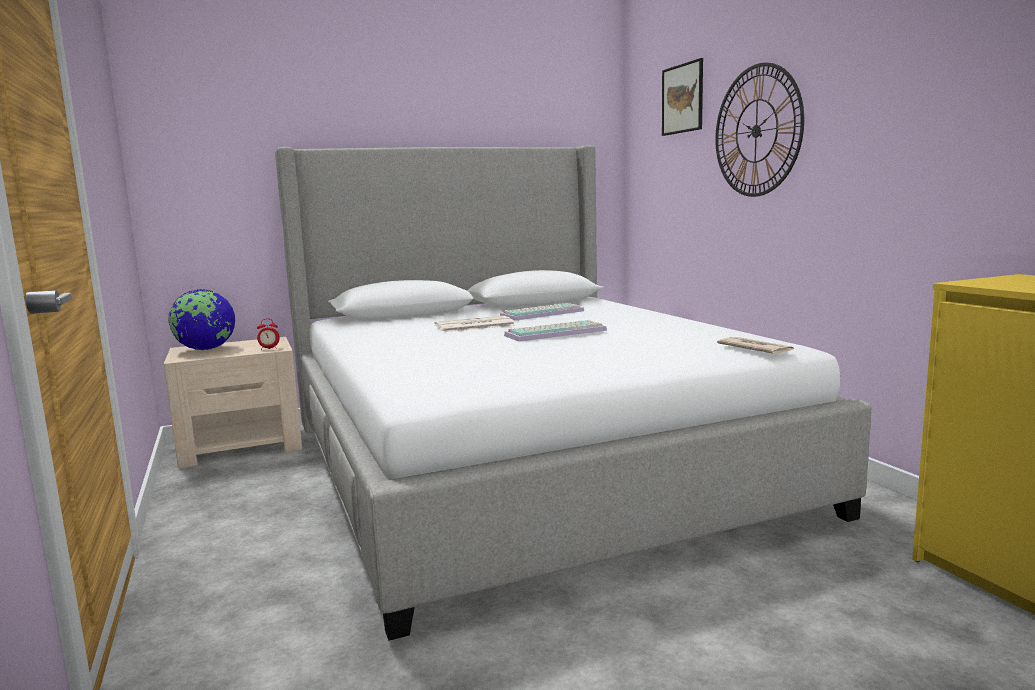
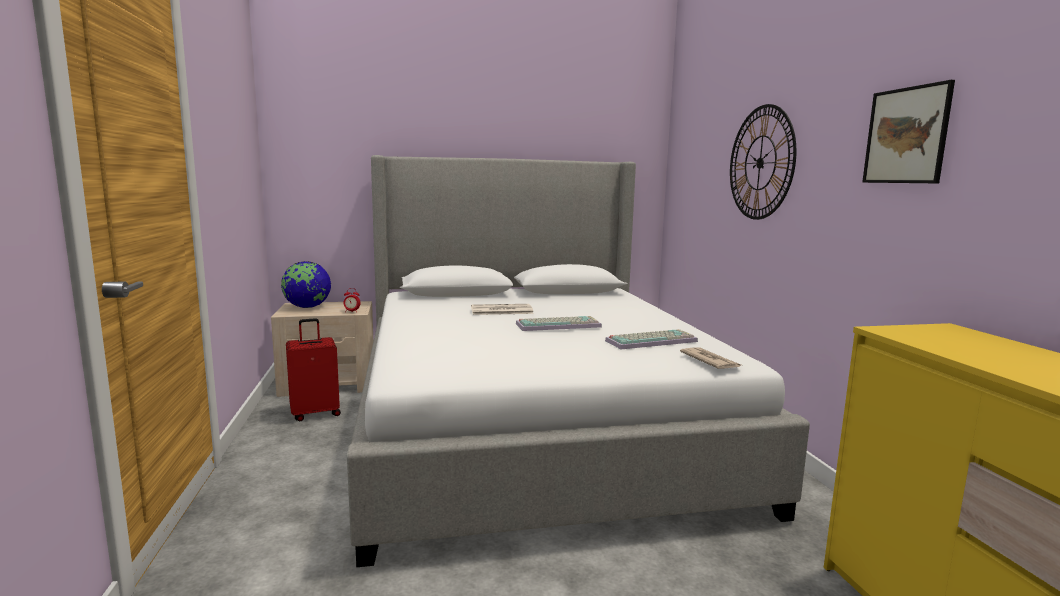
camera: 10 degrees right, 0 degrees up
keyboard [500,303,584,321] -> keyboard moved to [605,329,698,349]
picture [662,58,703,136] -> picture moved to [862,80,955,183]
none -> red suitcase [286,318,341,421]

